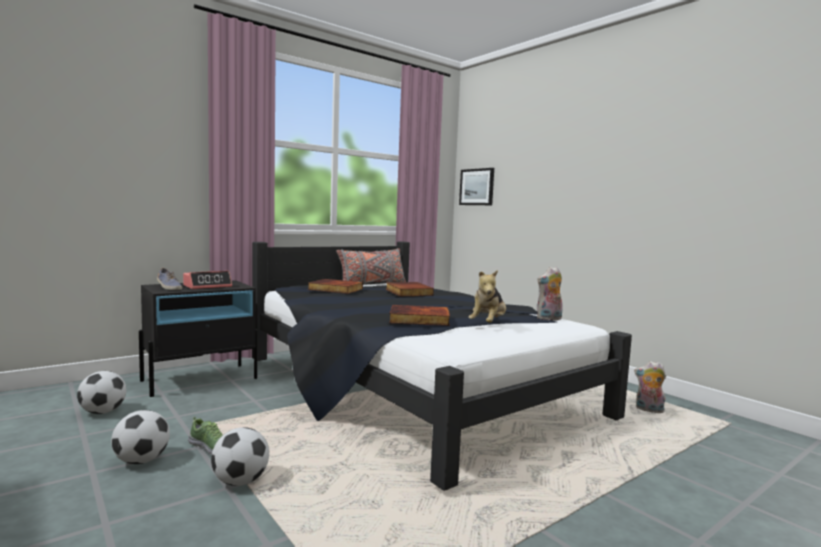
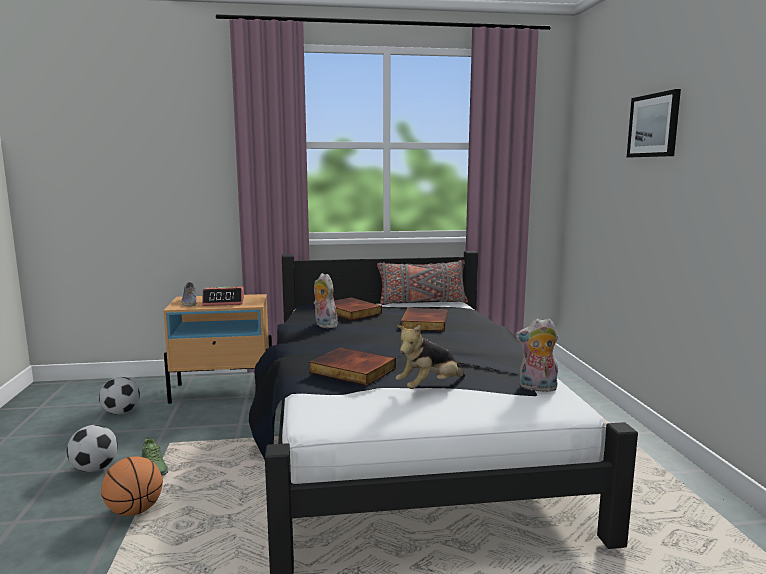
camera: 30 degrees right, 5 degrees up
black nightstand [139,280,257,397] -> beige nightstand [163,294,272,404]
football [211,427,269,486] -> basketball [101,456,163,516]
picture [459,168,494,205] -> picture moved to [627,89,681,157]
plush toy [634,361,666,413] -> plush toy moved to [314,273,338,328]

